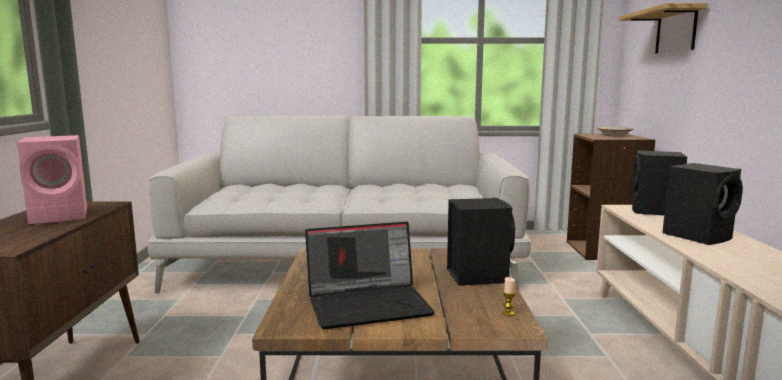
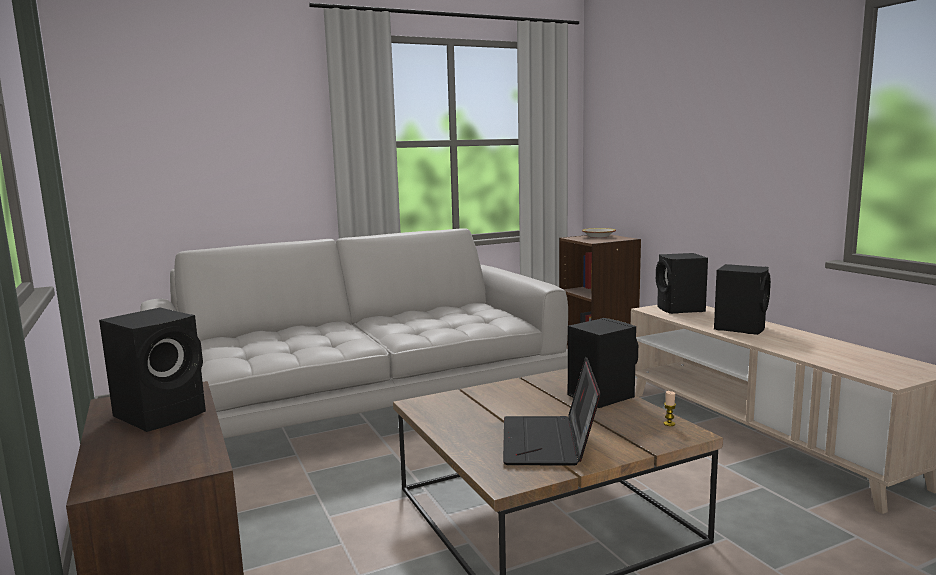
camera: 25 degrees left, 0 degrees up
pink speaker [17,135,87,224] -> black speaker [99,308,206,432]
laptop [305,222,435,329] -> laptop turned 135 degrees clockwise [503,357,601,465]
shelf [618,3,708,53] -> none

